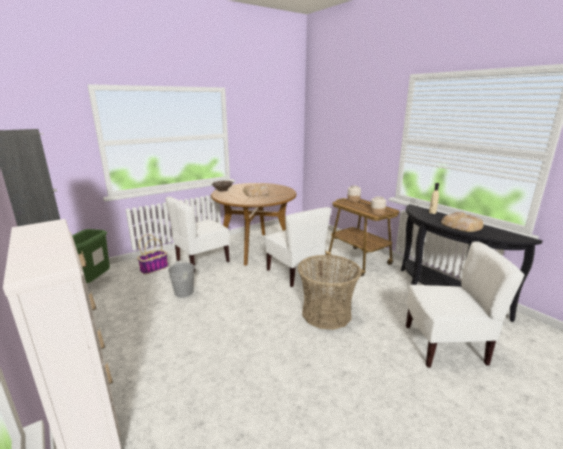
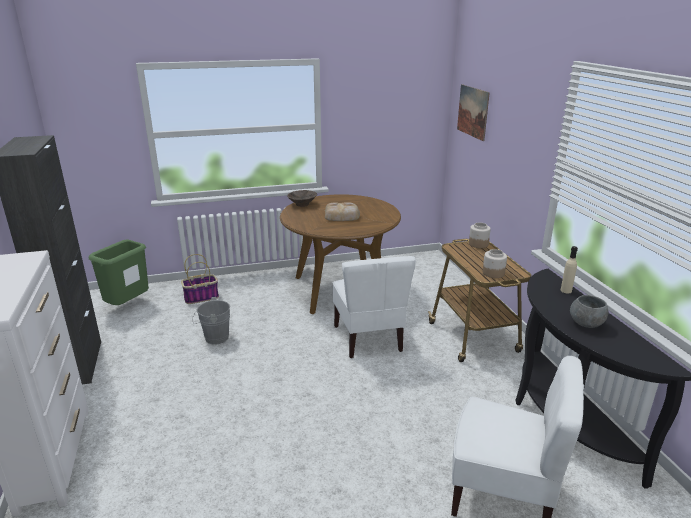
camera: 20 degrees right, 5 degrees up
white chair [165,197,230,272] -> none
basket [297,254,362,330] -> none
bread [441,212,484,232] -> grey bowl [570,295,609,328]
none -> picture [457,84,490,141]

